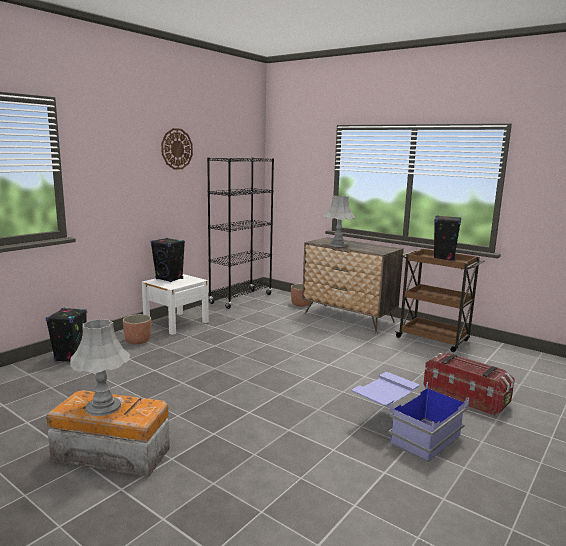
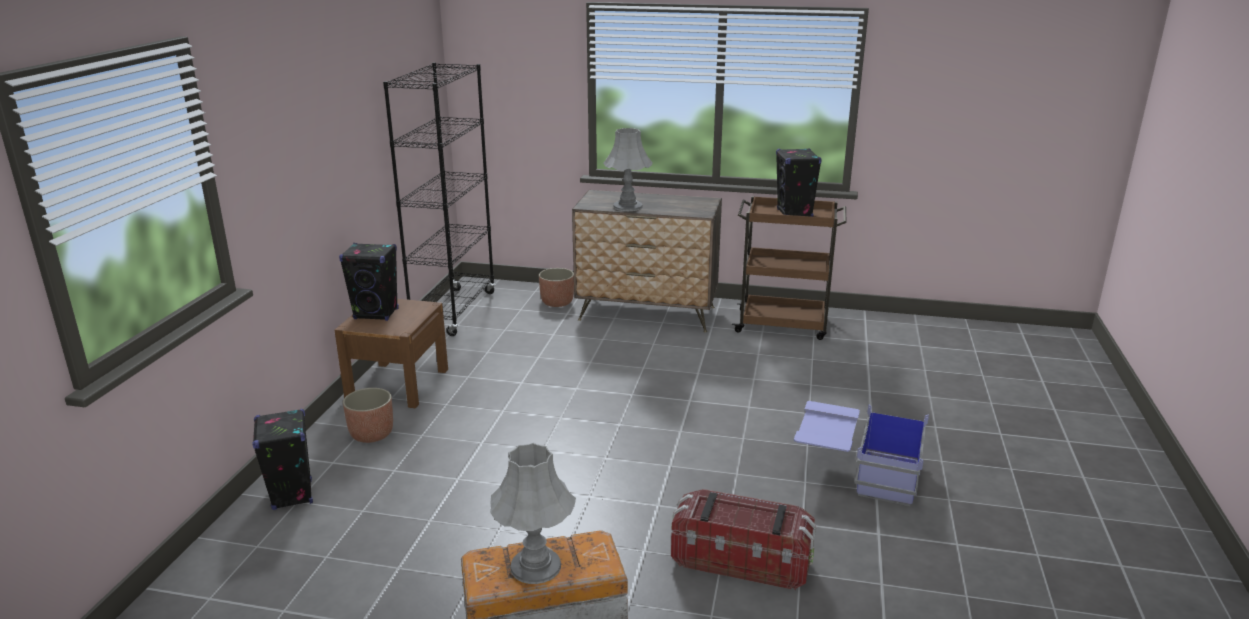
camera: 25 degrees left, 10 degrees up
white nightstand [142,274,209,335] -> brown nightstand [334,299,448,408]
wall clock [161,128,193,169] -> none
storage box [423,353,515,416] -> storage box moved to [671,489,816,590]

